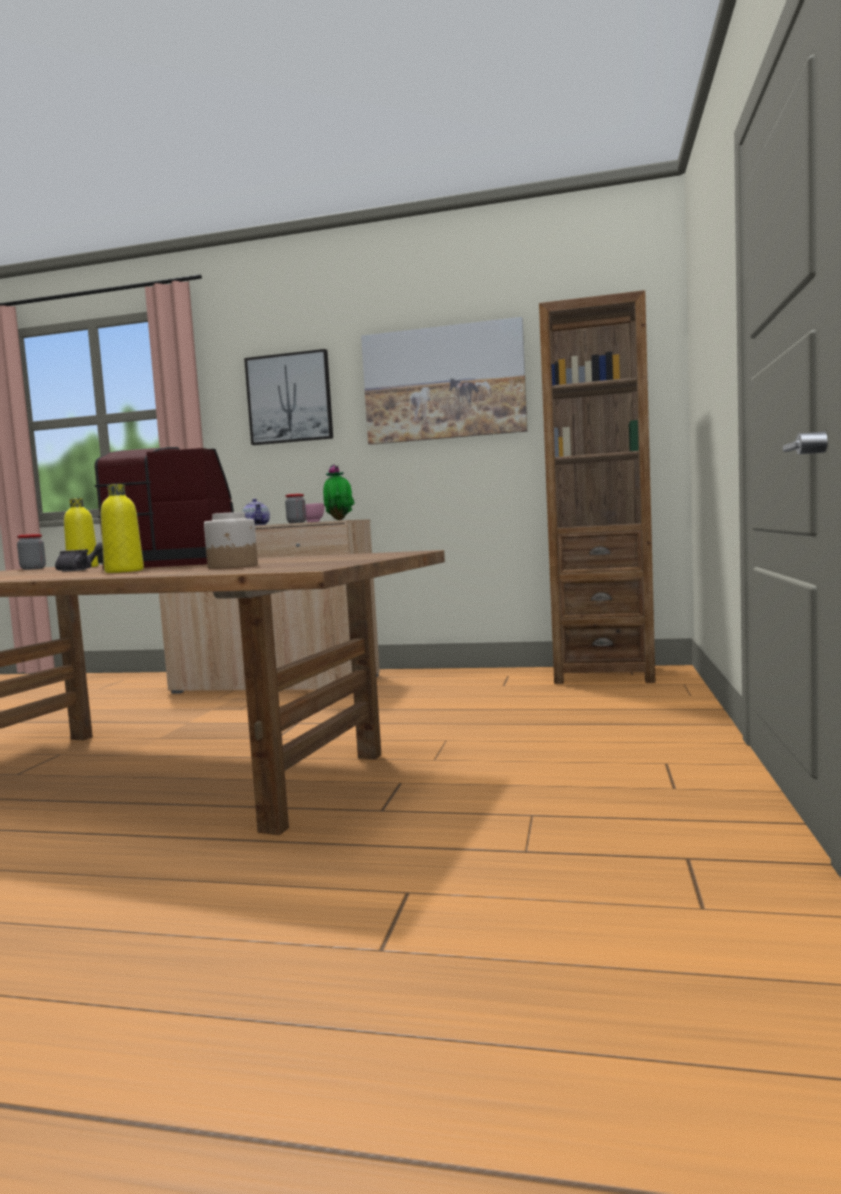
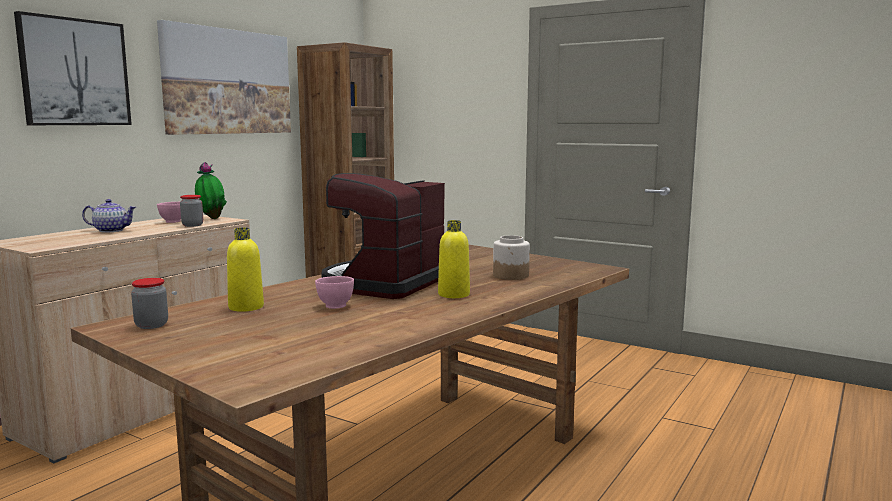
camera: 70 degrees left, 5 degrees up
grey teapot [55,542,103,572] -> pink bowl [315,276,354,309]

